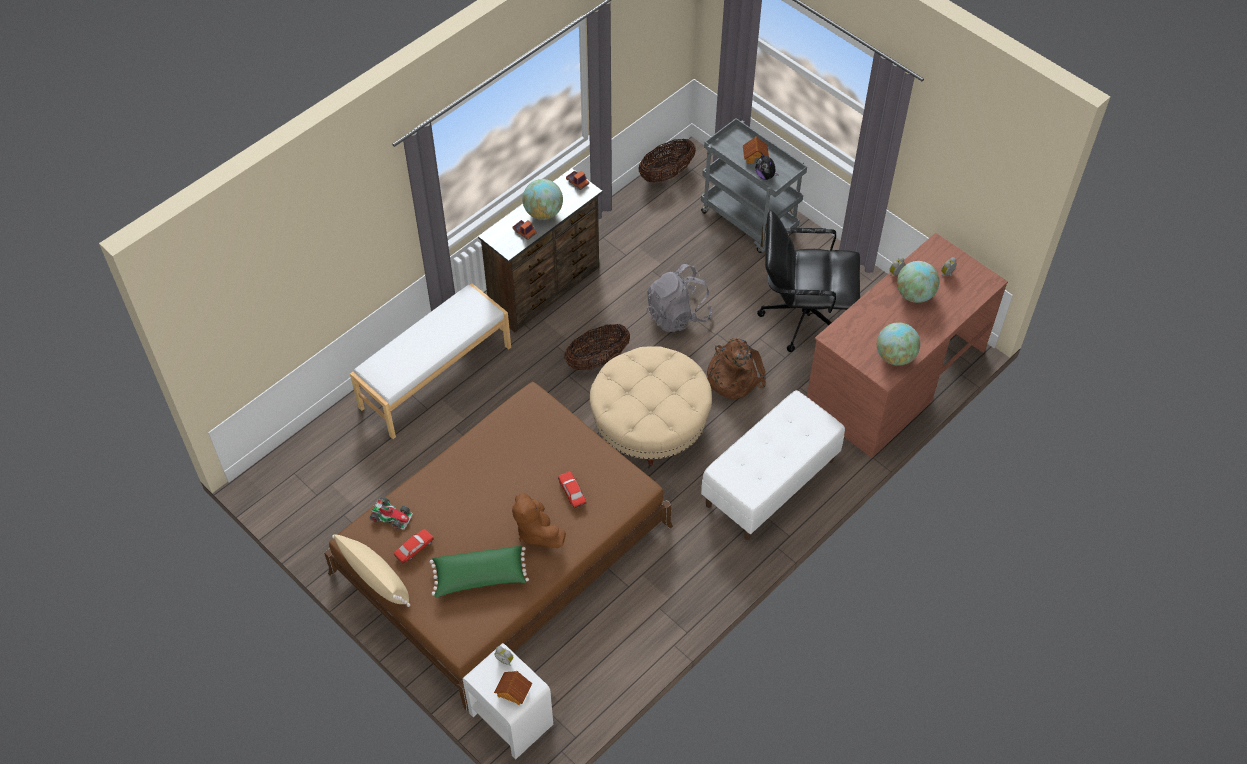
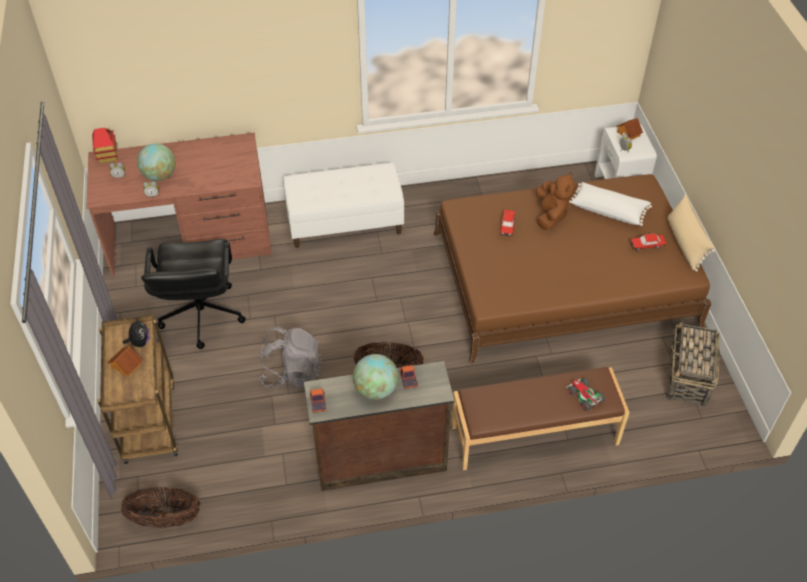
camera: 145 degrees left, 5 degrees down
white bench [350,283,511,439] -> brown bench [451,367,630,470]
toy car [370,497,413,530] -> toy car moved to [566,378,605,411]
green pillow [429,546,529,598] -> white pillow [569,182,652,226]
beige ottoman [590,346,712,469] -> none
grey cart [701,118,807,253] -> brown cart [98,315,178,464]
brown backpack [707,338,766,399] -> none
black office chair [757,210,860,352] -> black office chair turned 45 degrees clockwise [141,239,246,349]
globe [877,322,920,366] -> none
none -> toy house [92,128,117,163]
none -> basket [666,321,720,407]

